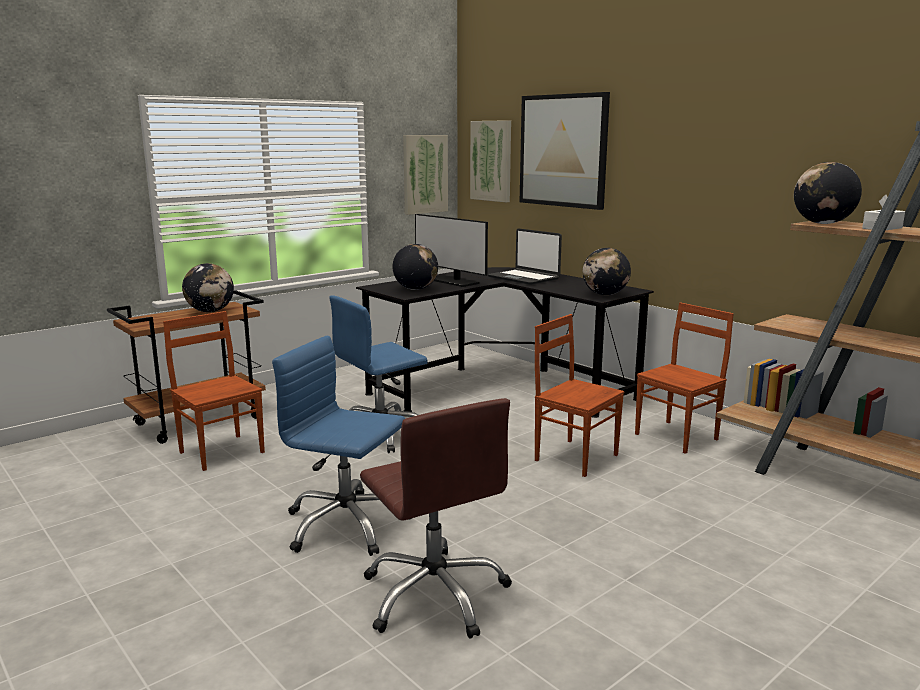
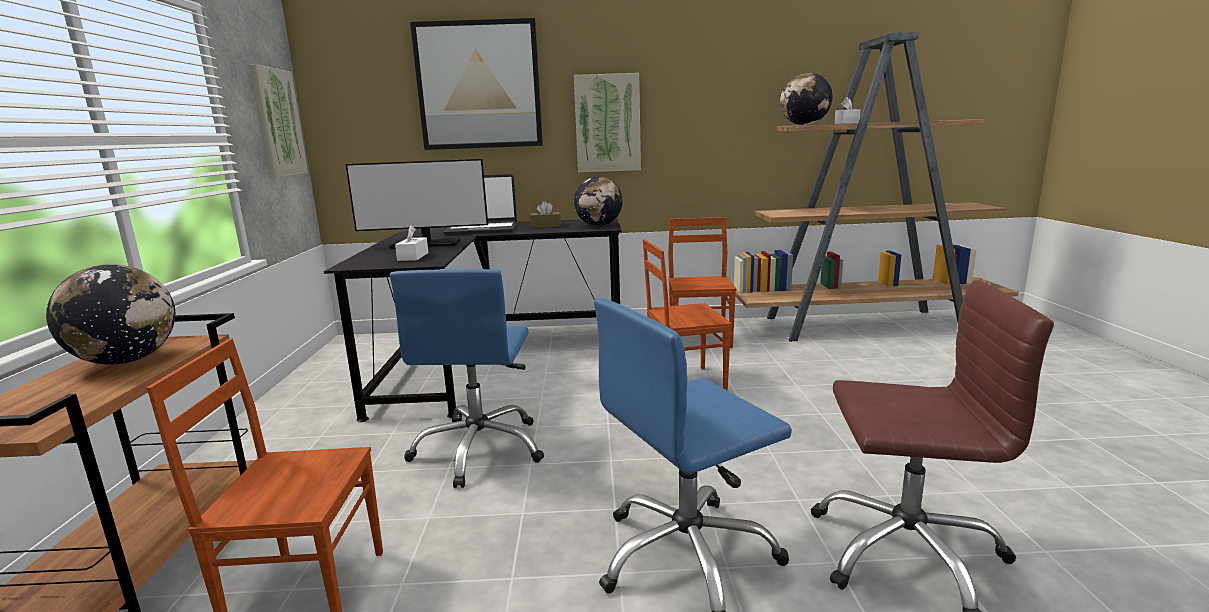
camera: 50 degrees left, 0 degrees up
globe [392,244,438,290] -> white tissue box [395,225,429,261]
picture [470,120,511,202] -> picture moved to [574,73,641,173]
none -> brown tissue box [530,201,561,228]

